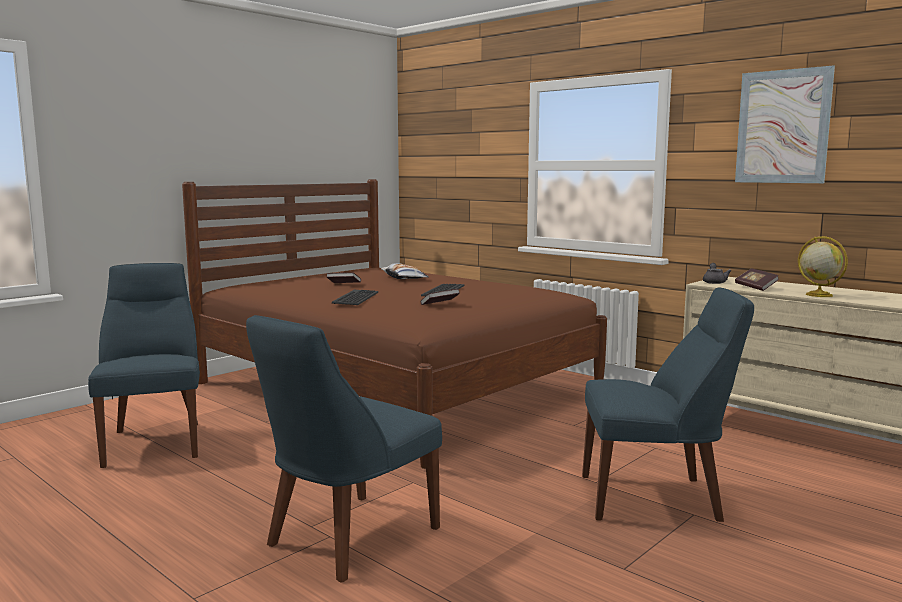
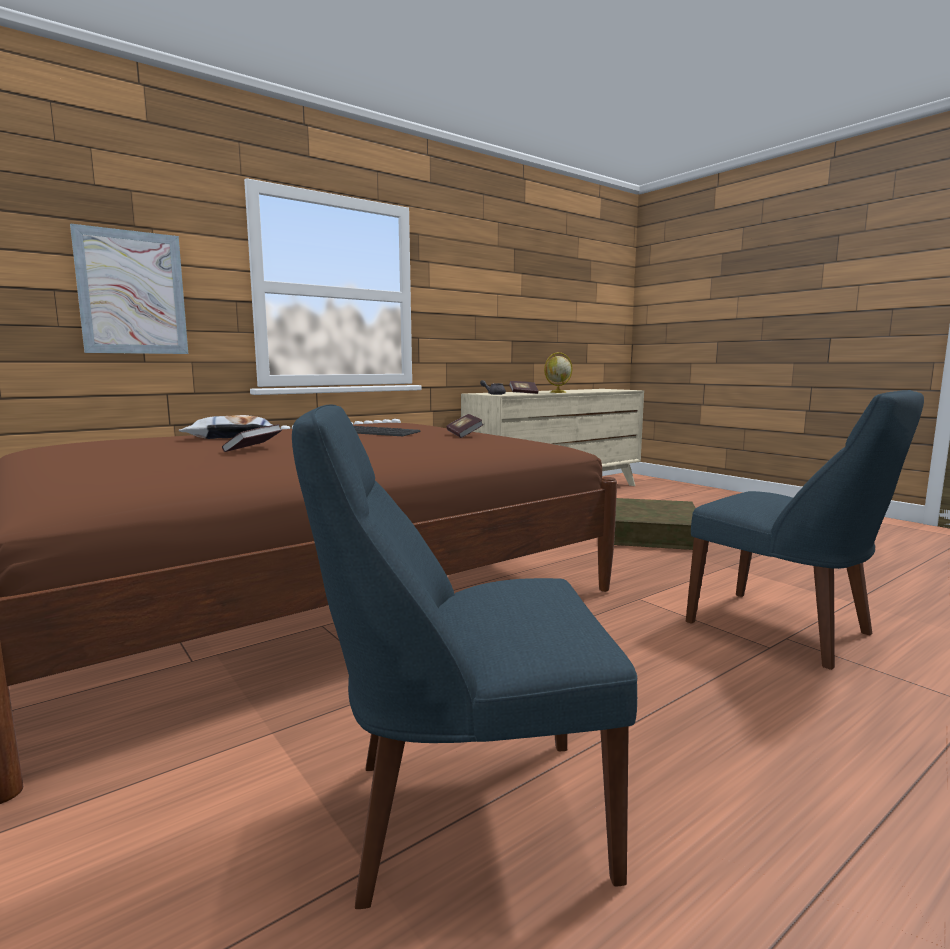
camera: 80 degrees left, 0 degrees up
keyboard [332,290,378,305] -> none
blue chair [582,287,754,522] -> brown storage box [614,498,696,550]
picture [735,65,835,183] -> picture moved to [70,223,188,354]

